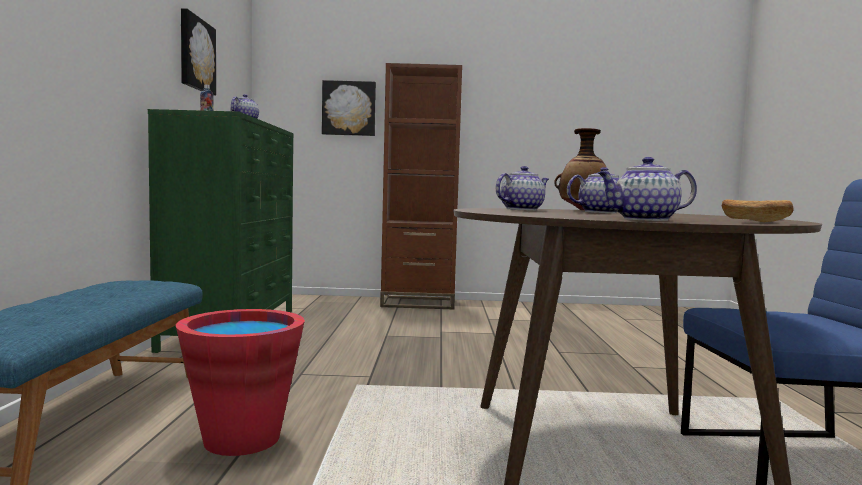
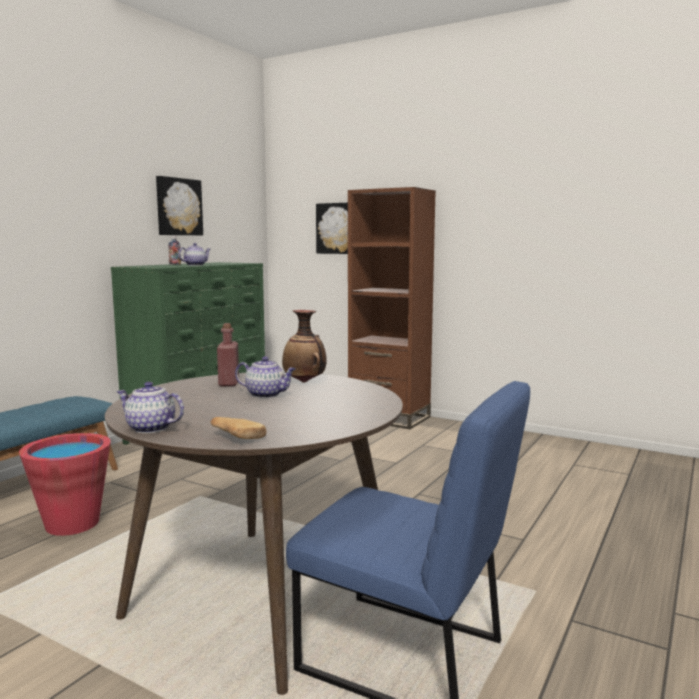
camera: 30 degrees right, 5 degrees up
teapot [496,166,549,210] -> red bottle [217,323,239,386]

